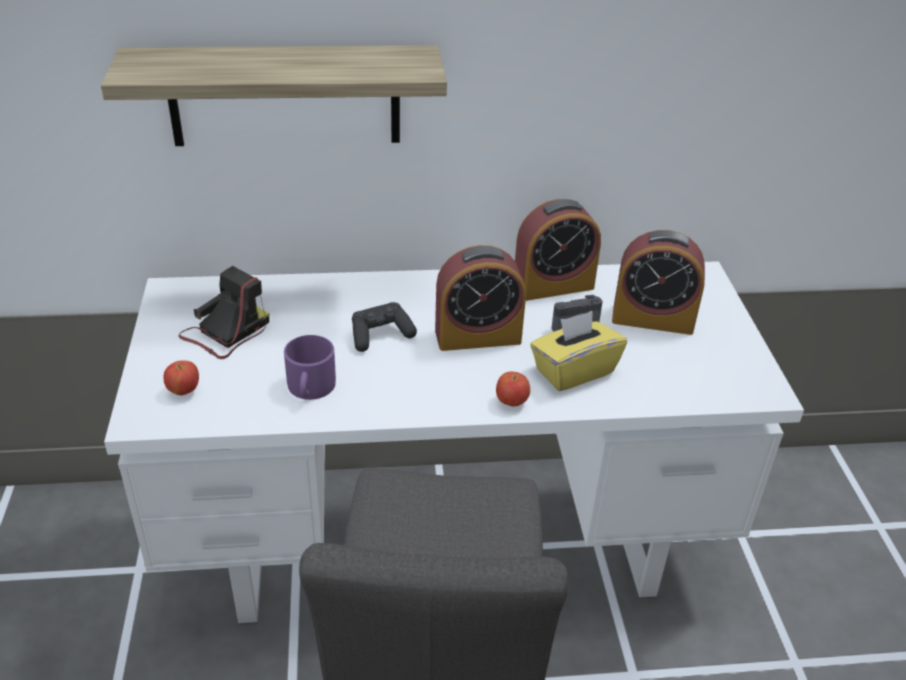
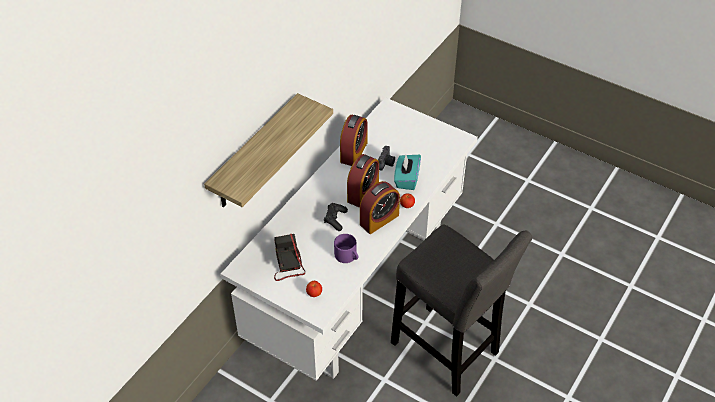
camera: 50 degrees left, 10 degrees up
yellow tissue box [530,311,627,391] -> turquoise tissue box [394,155,421,190]
alarm clock [612,230,705,335] -> alarm clock moved to [360,181,400,234]

